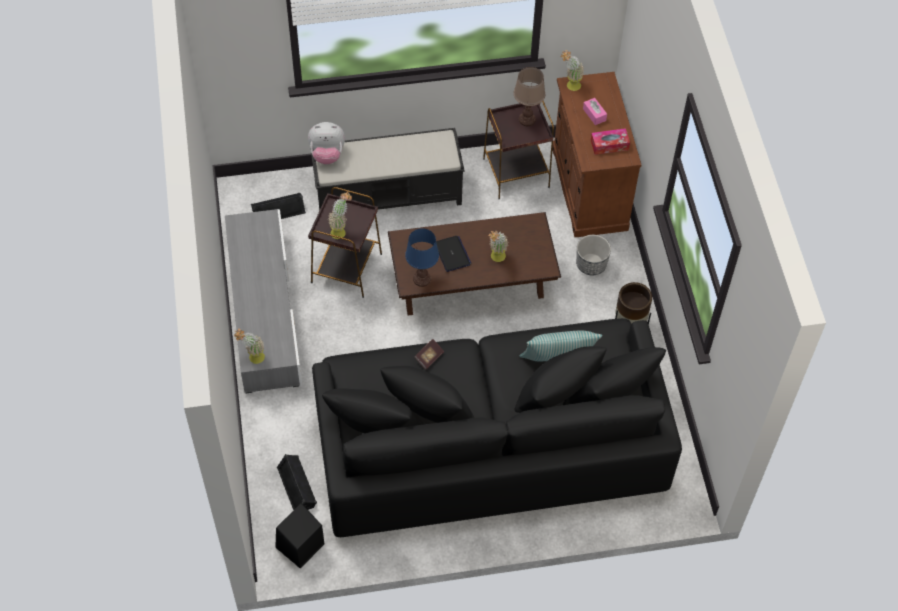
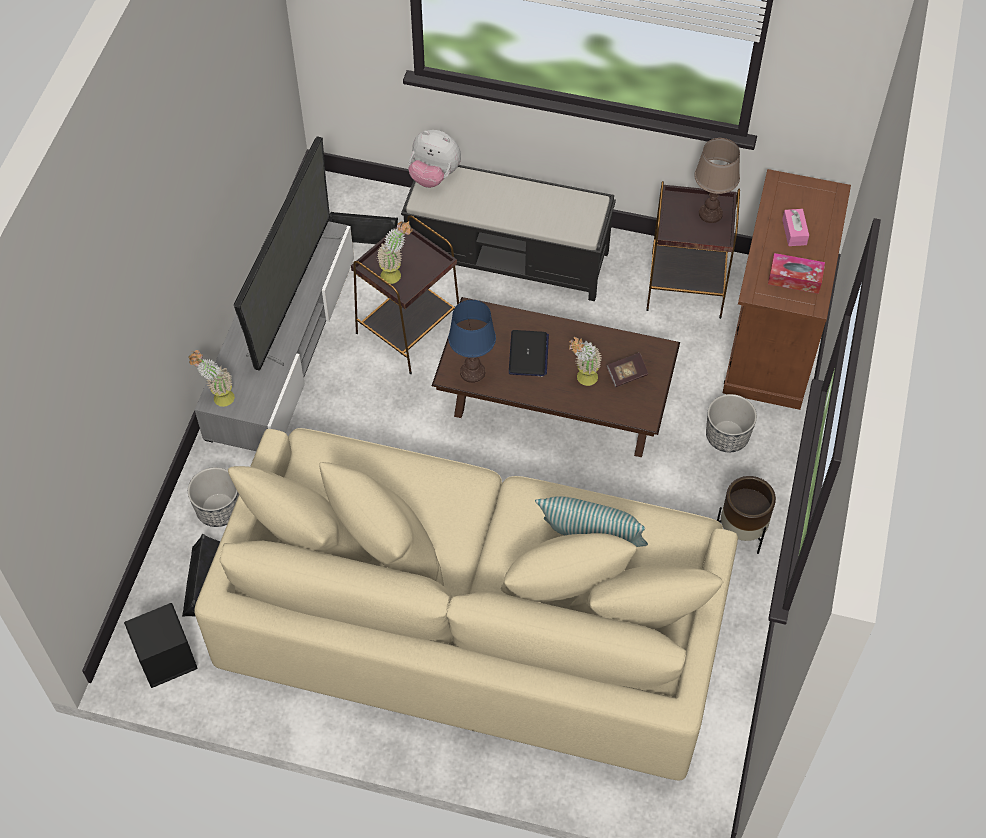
camera: 25 degrees right, 0 degrees up
black sofa [312,318,682,537] -> beige sofa [195,428,738,780]
book [414,339,444,369] -> book moved to [606,353,648,387]
potted plant [561,50,584,91] -> none
none -> planter [188,467,239,527]
none -> television [234,136,341,371]

